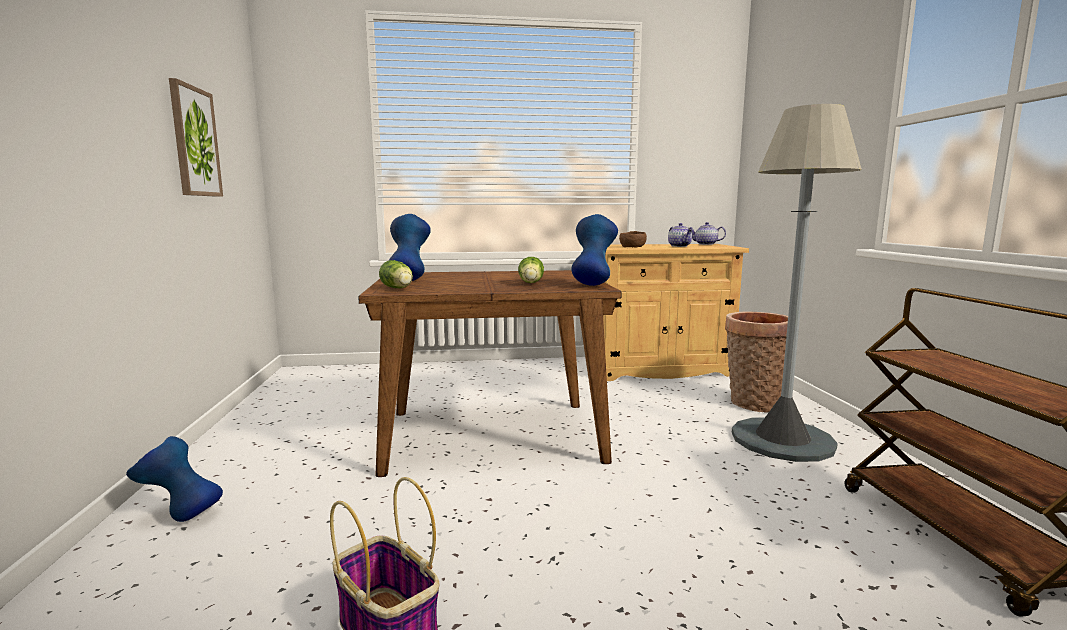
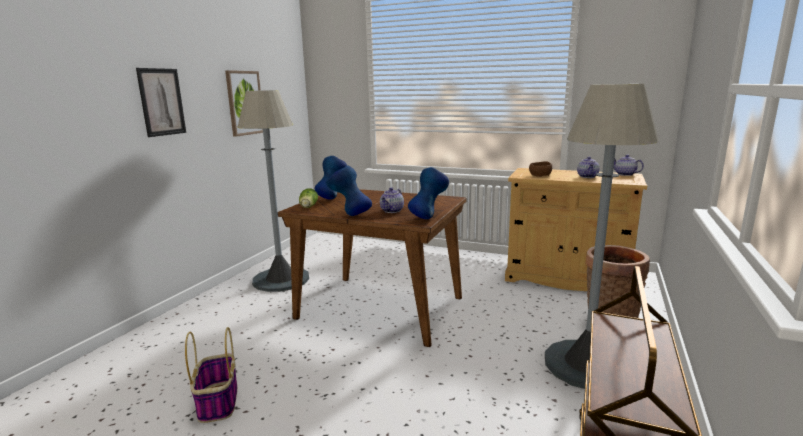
camera: 30 degrees right, 5 degrees up
blue vase [126,436,223,522] -> blue vase moved to [326,166,372,216]
lettuce [518,257,544,283] -> teapot [380,188,404,213]
none -> picture [136,68,186,137]
none -> grey floor lamp [237,90,309,292]

